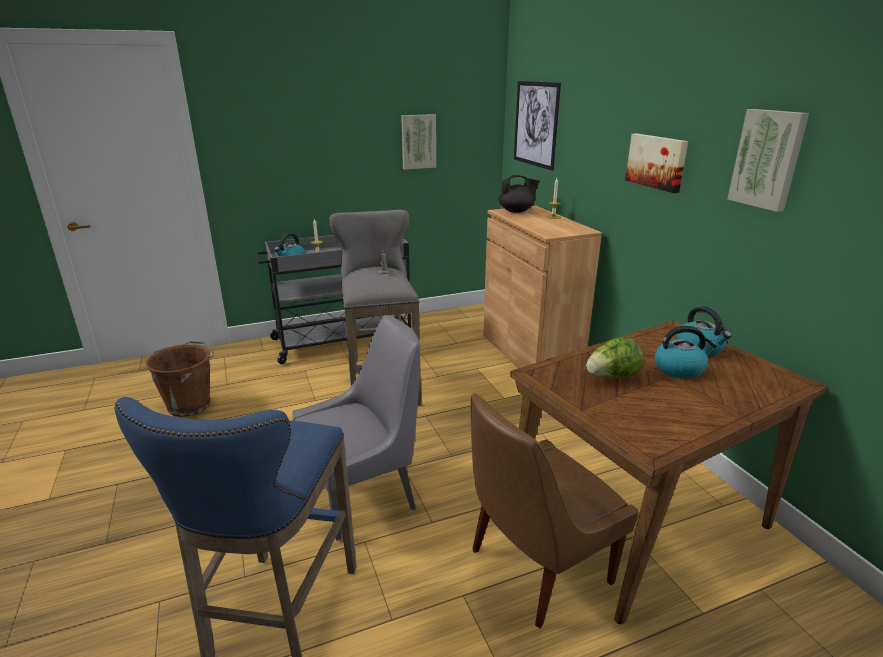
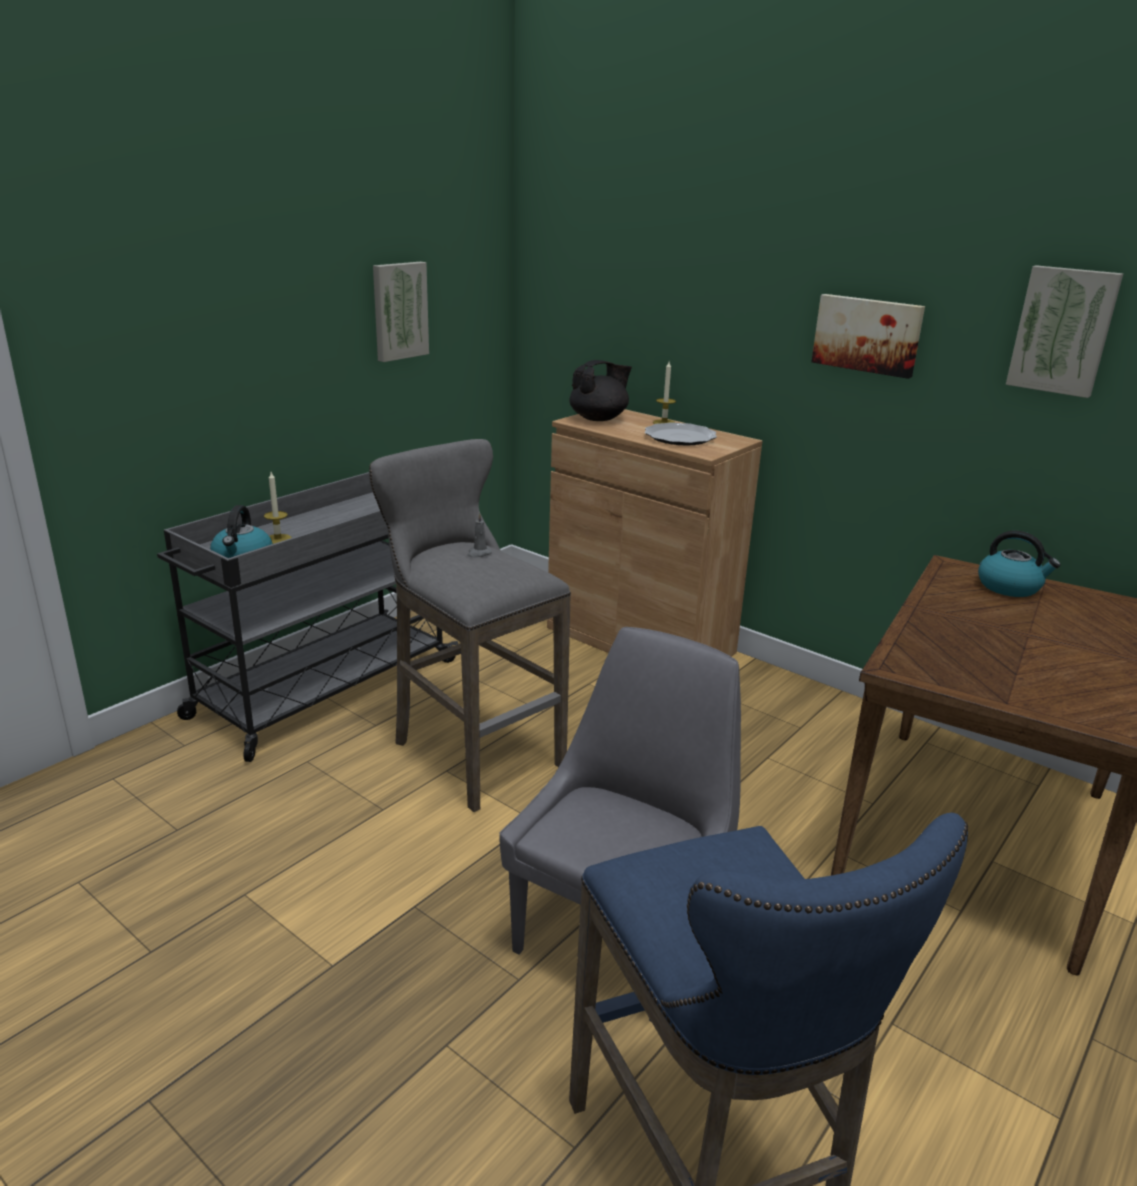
camera: 30 degrees left, 0 degrees up
brown bucket [146,341,214,417] -> none
brown chair [471,393,639,628] -> none
picture [514,81,561,171] -> none
lettuce [586,337,643,378] -> none
kettle [654,326,717,379] -> none
none -> plate [645,422,717,445]

